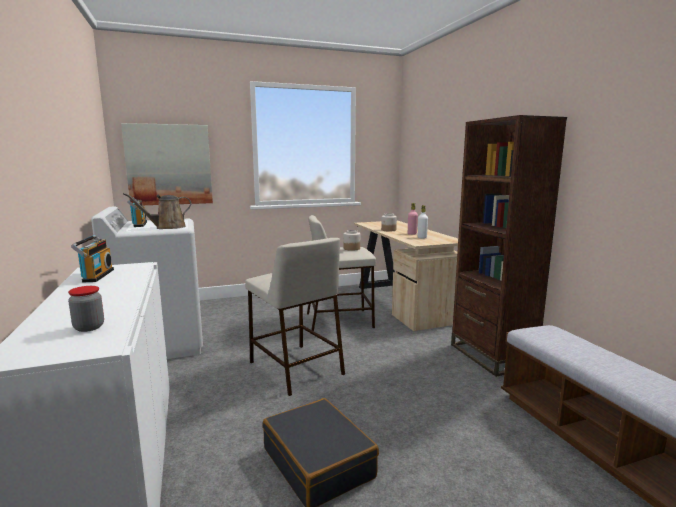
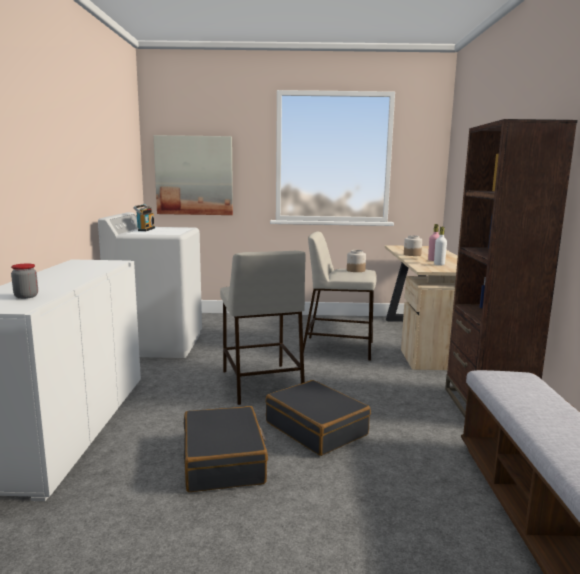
camera: 20 degrees right, 0 degrees up
radio [71,235,114,282] -> none
brown watering can [123,193,191,229] -> none
none -> black suitcase [266,380,371,456]

